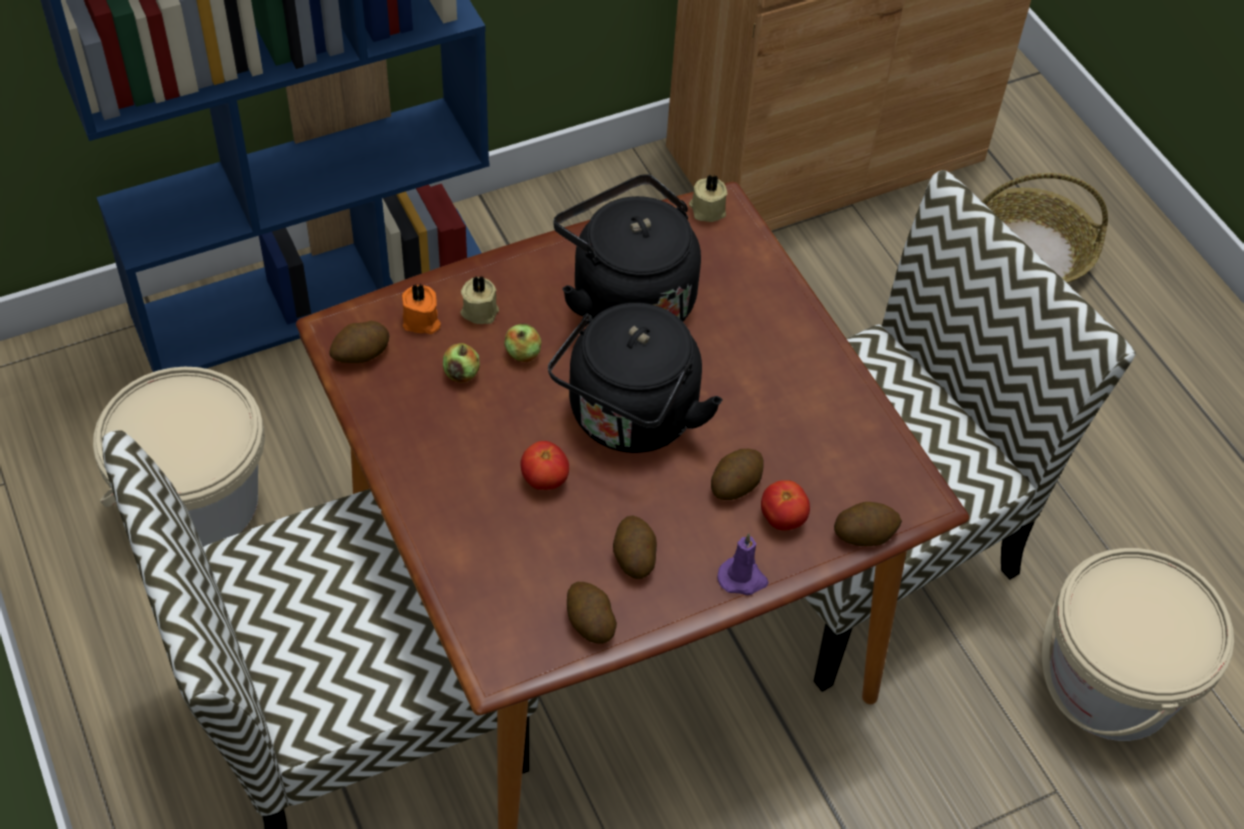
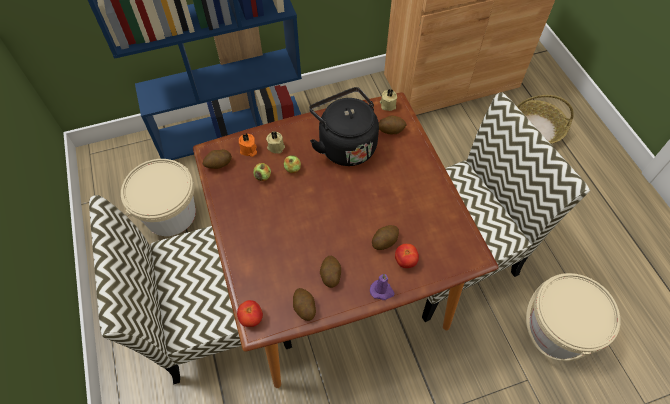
camera: 10 degrees right, 5 degrees up
tomato [520,441,569,490] -> tomato moved to [237,300,263,327]
black kettle [548,303,723,453] -> none
potato [834,502,902,546] -> potato moved to [379,116,407,134]

